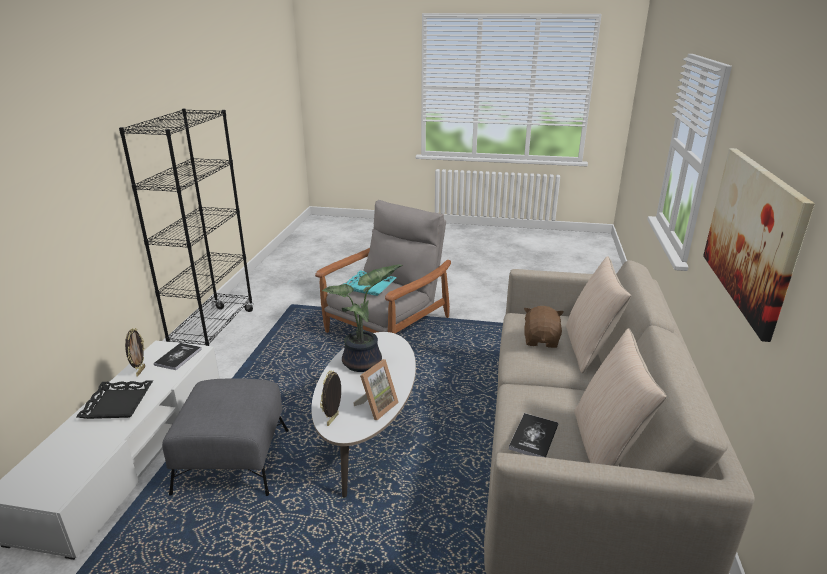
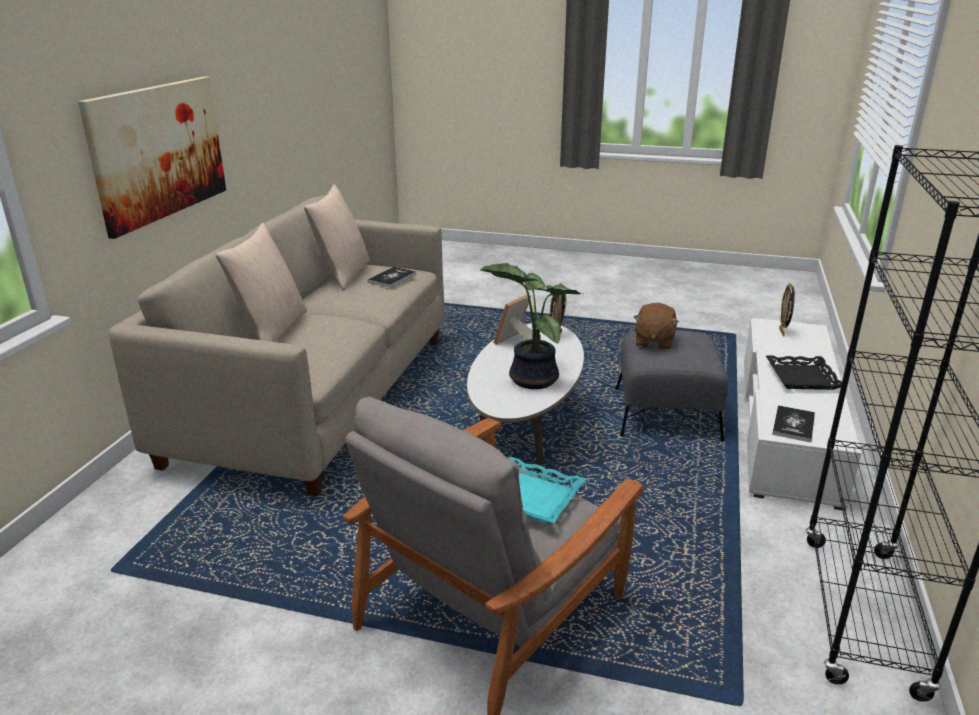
camera: 175 degrees left, 0 degrees up
picture frame [125,328,145,376] -> picture frame moved to [779,283,795,336]
brown plush toy [524,306,564,348] -> brown plush toy moved to [634,303,679,350]

